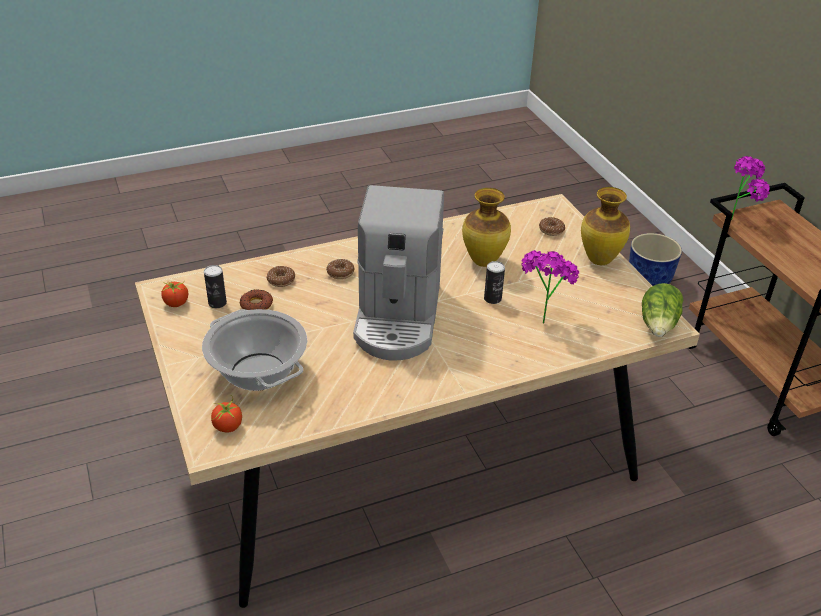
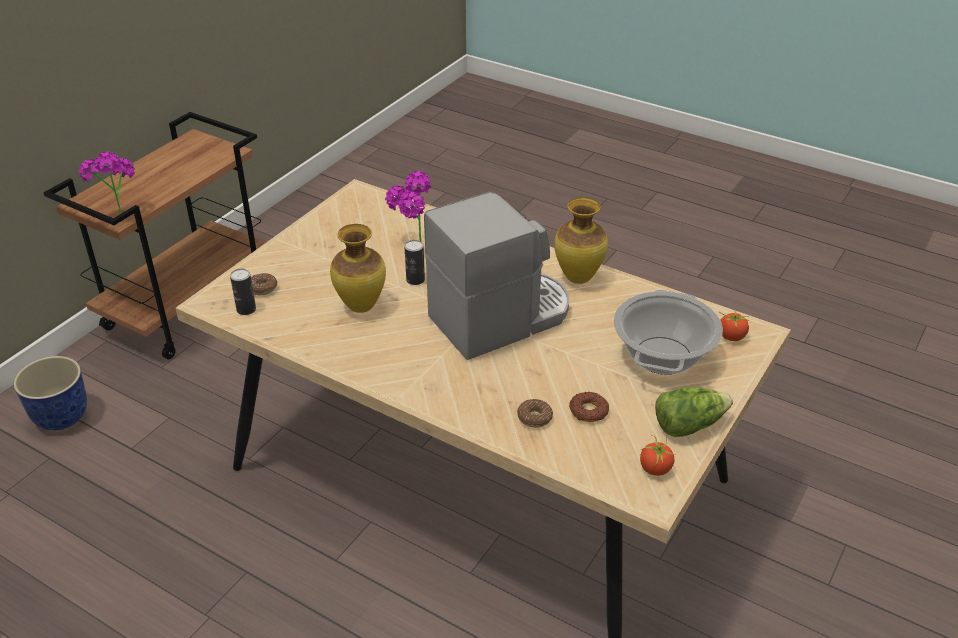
camera: 125 degrees left, 0 degrees up
can [204,265,227,308] -> can moved to [230,269,256,315]
donut [326,259,355,279] -> none
vase [581,187,630,265] -> vase moved to [554,197,608,284]
lettuce [642,283,683,337] -> lettuce moved to [655,387,733,437]

